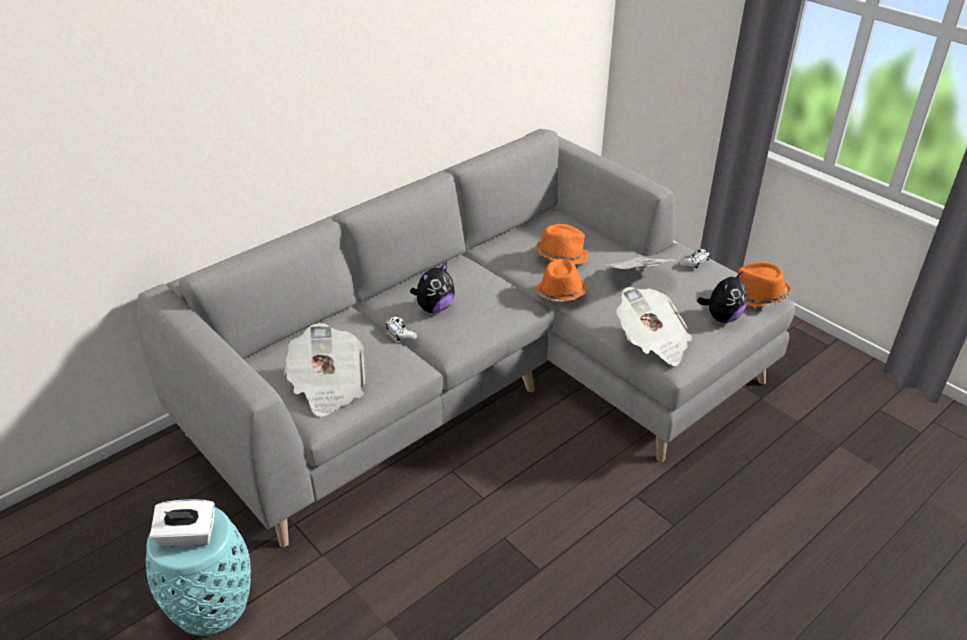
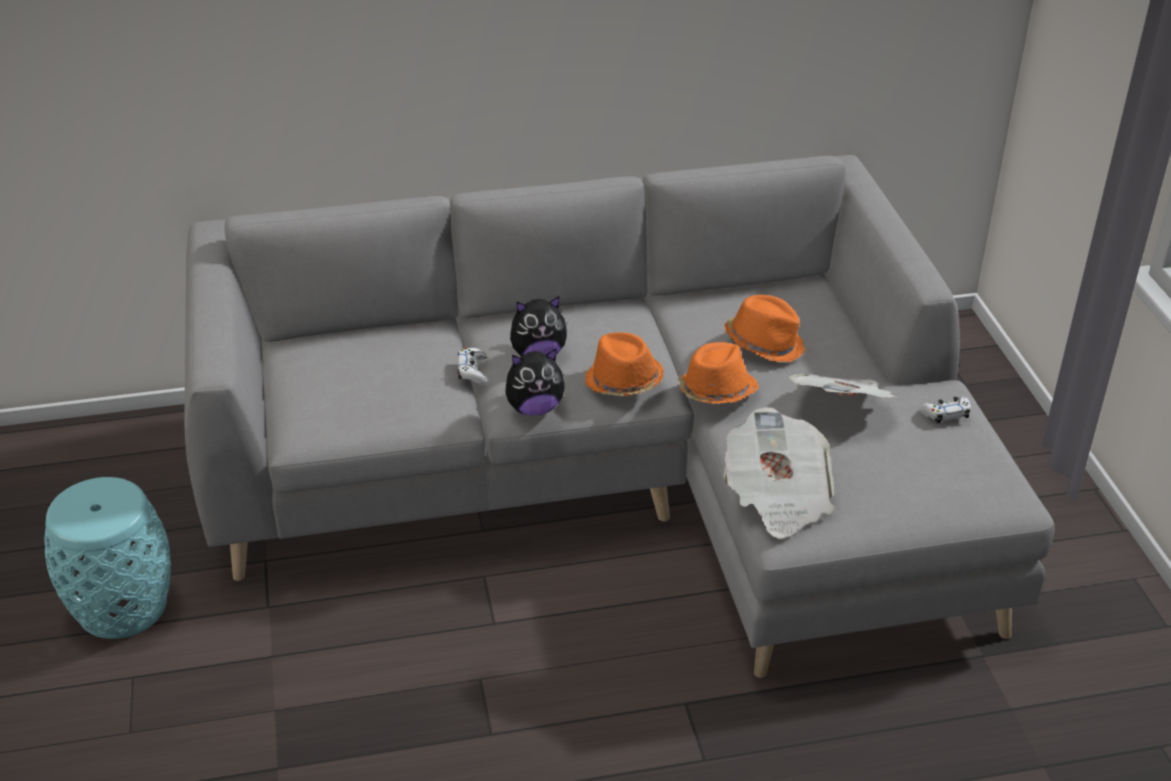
camera: 30 degrees right, 0 degrees up
white tissue box [150,499,215,548] -> none
newspaper [284,323,365,417] -> none
plush toy [697,270,747,323] -> plush toy moved to [505,348,565,416]
orange hat [738,262,791,307] -> orange hat moved to [585,332,664,396]

